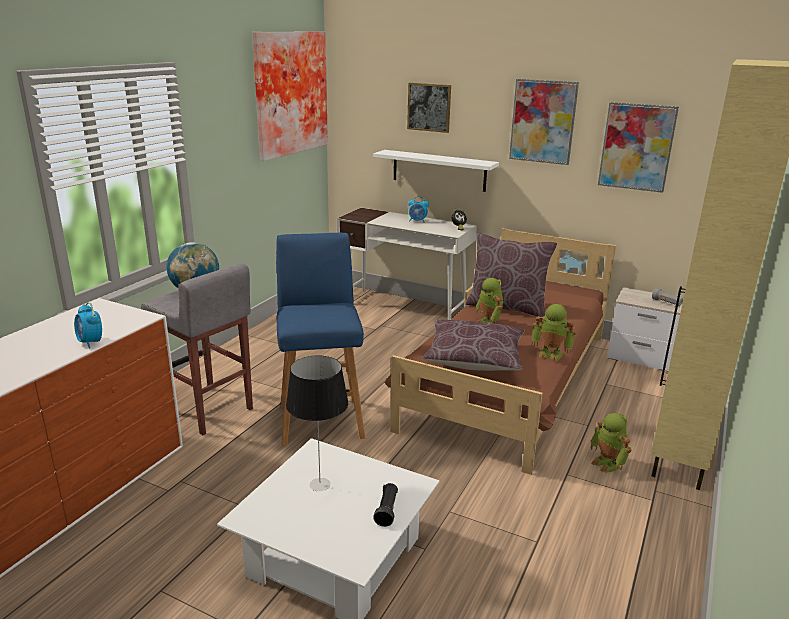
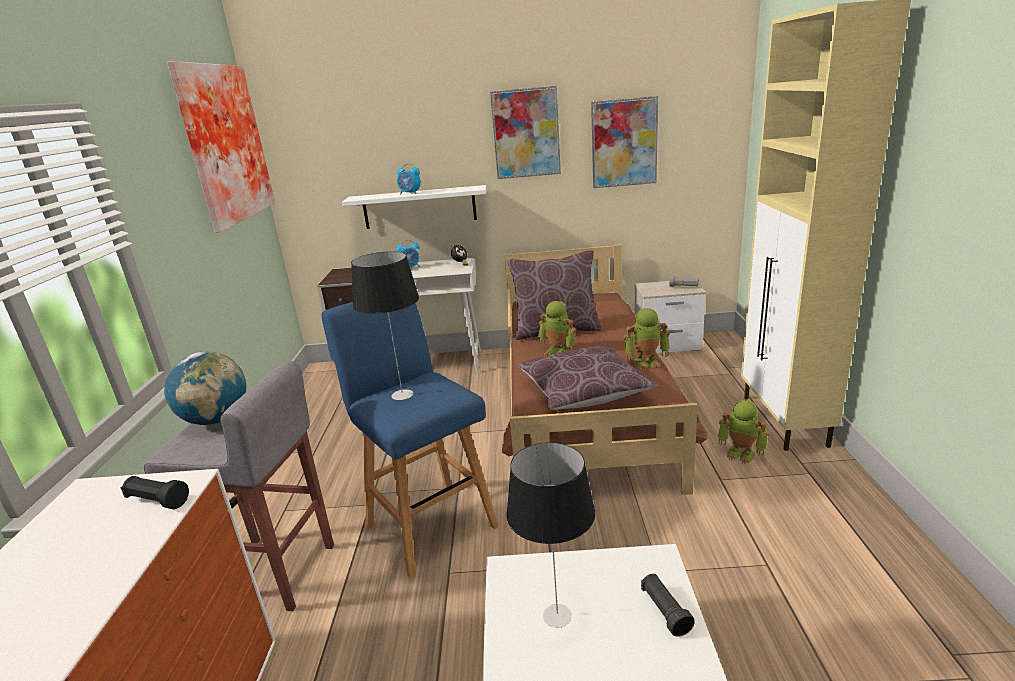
camera: 25 degrees left, 0 degrees up
alarm clock [74,302,102,349] -> alarm clock moved to [397,163,421,195]
picture [407,83,451,133] -> none
none -> black flashlight [120,476,189,509]
none -> table lamp [351,251,419,400]

